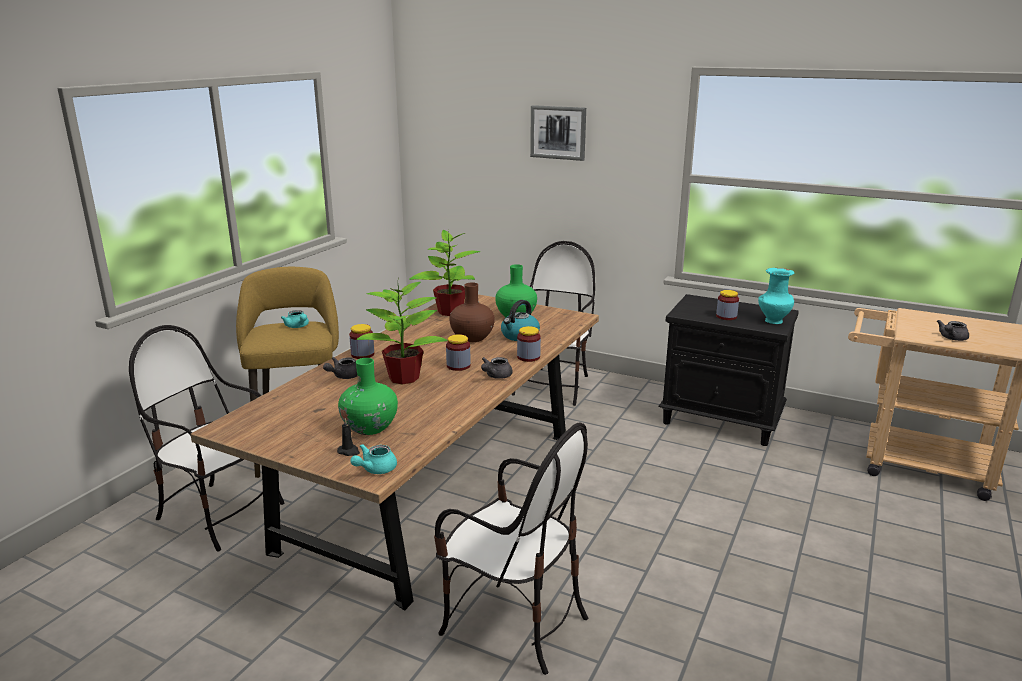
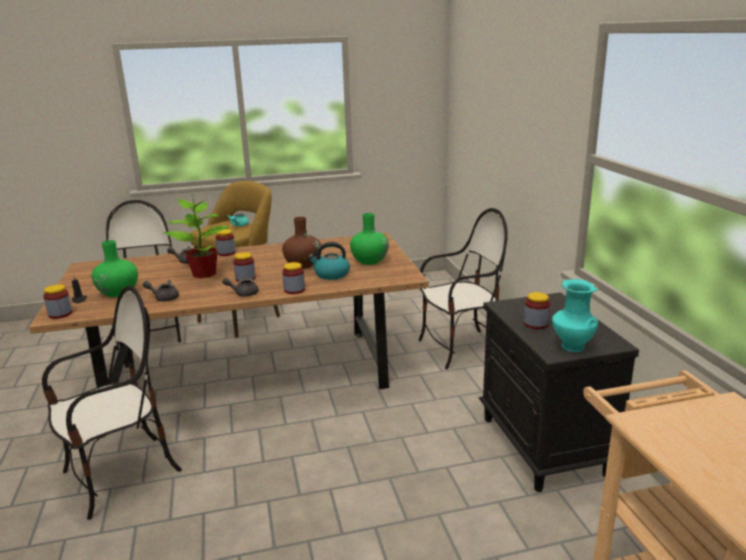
camera: 50 degrees right, 0 degrees up
turquoise teapot [350,444,397,474] -> jar [43,284,73,319]
potted plant [409,230,480,316] -> none
chair [434,422,588,675] -> chair turned 120 degrees counterclockwise [42,286,182,520]
picture [530,105,586,161] -> none
grey teapot [937,320,969,341] -> grey teapot moved to [143,280,179,301]

